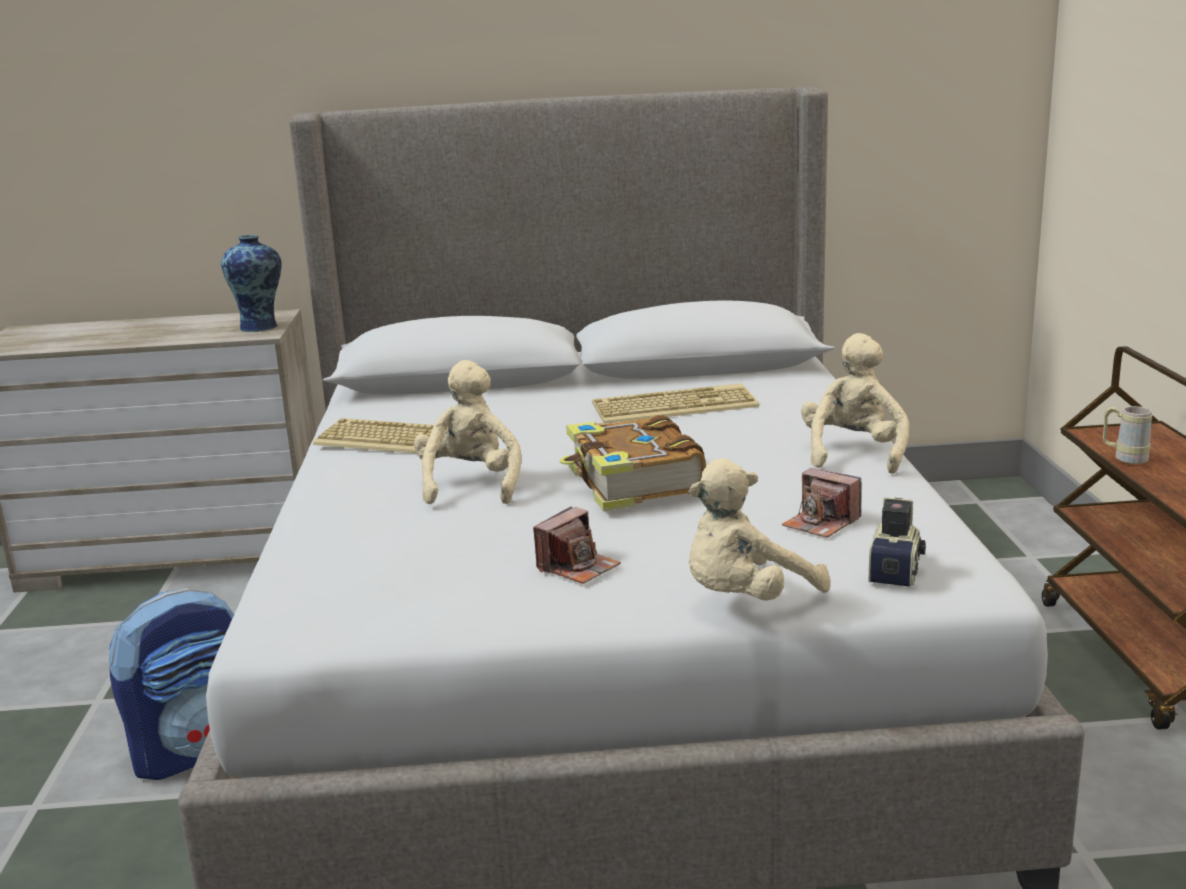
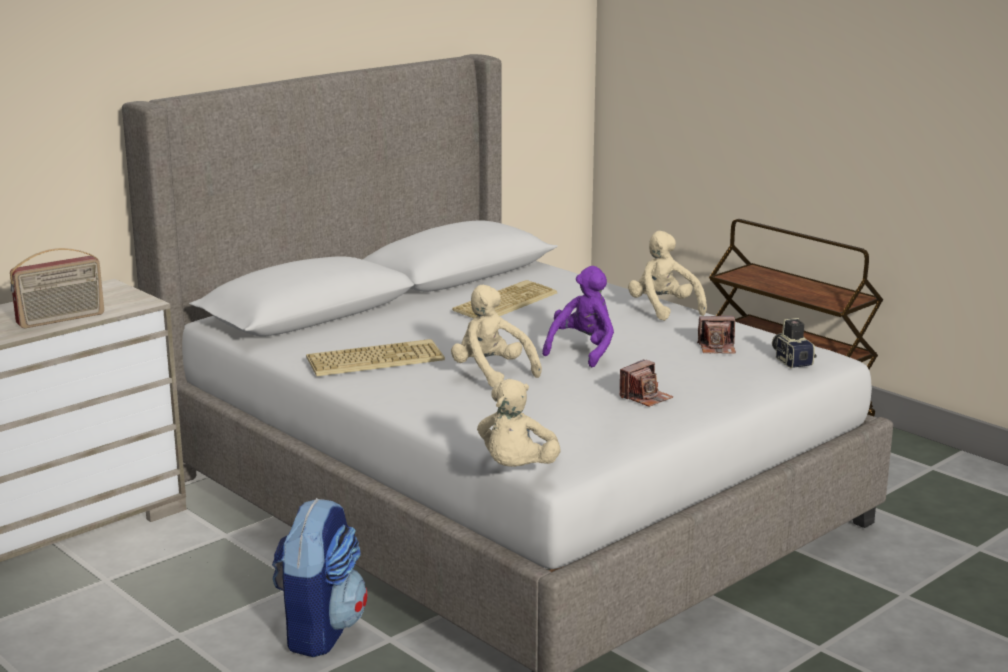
camera: 40 degrees left, 0 degrees up
vase [221,235,282,332] -> none
camera [533,506,621,584] -> camera turned 45 degrees clockwise [619,359,673,407]
book [560,415,706,511] -> purple plush toy [542,266,614,367]
beige plush toy [688,459,831,601] -> beige plush toy moved to [477,379,561,467]
beige mug [1103,406,1152,464] -> none
none -> radio [10,248,104,328]

